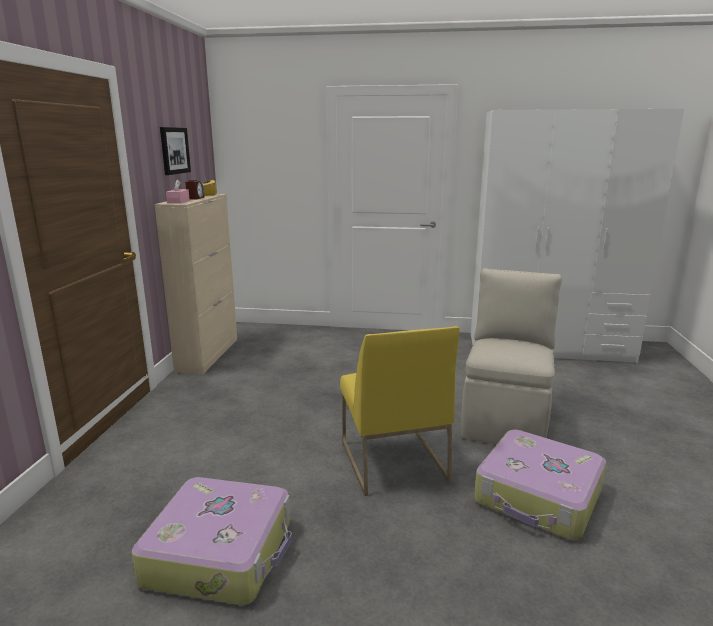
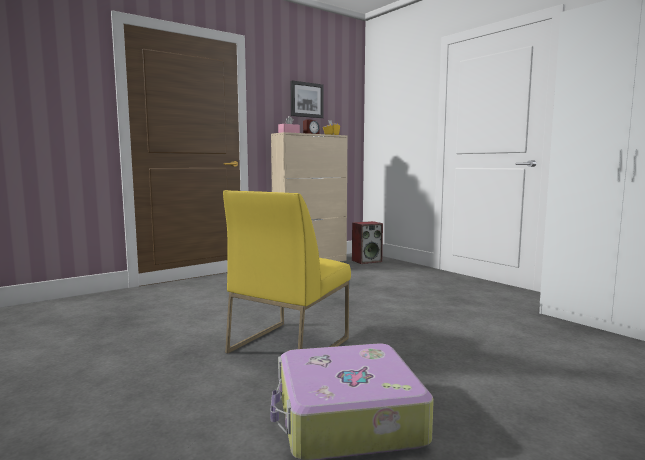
camera: 45 degrees right, 10 degrees down
suitcase [132,477,292,605] -> none
beige chair [461,268,562,444] -> none
none -> speaker [352,221,383,264]

